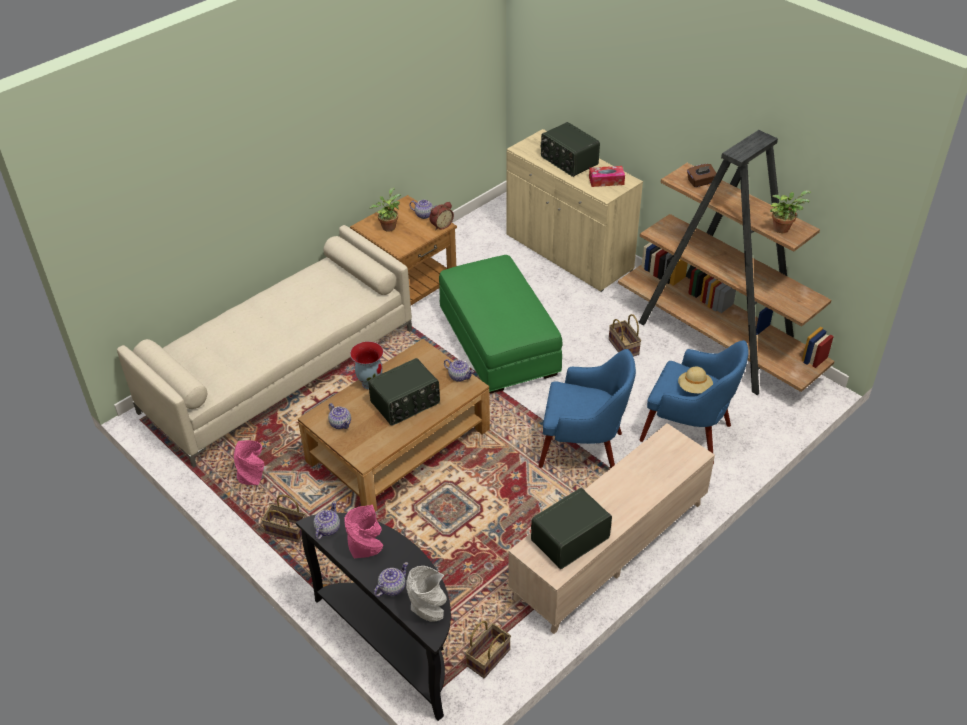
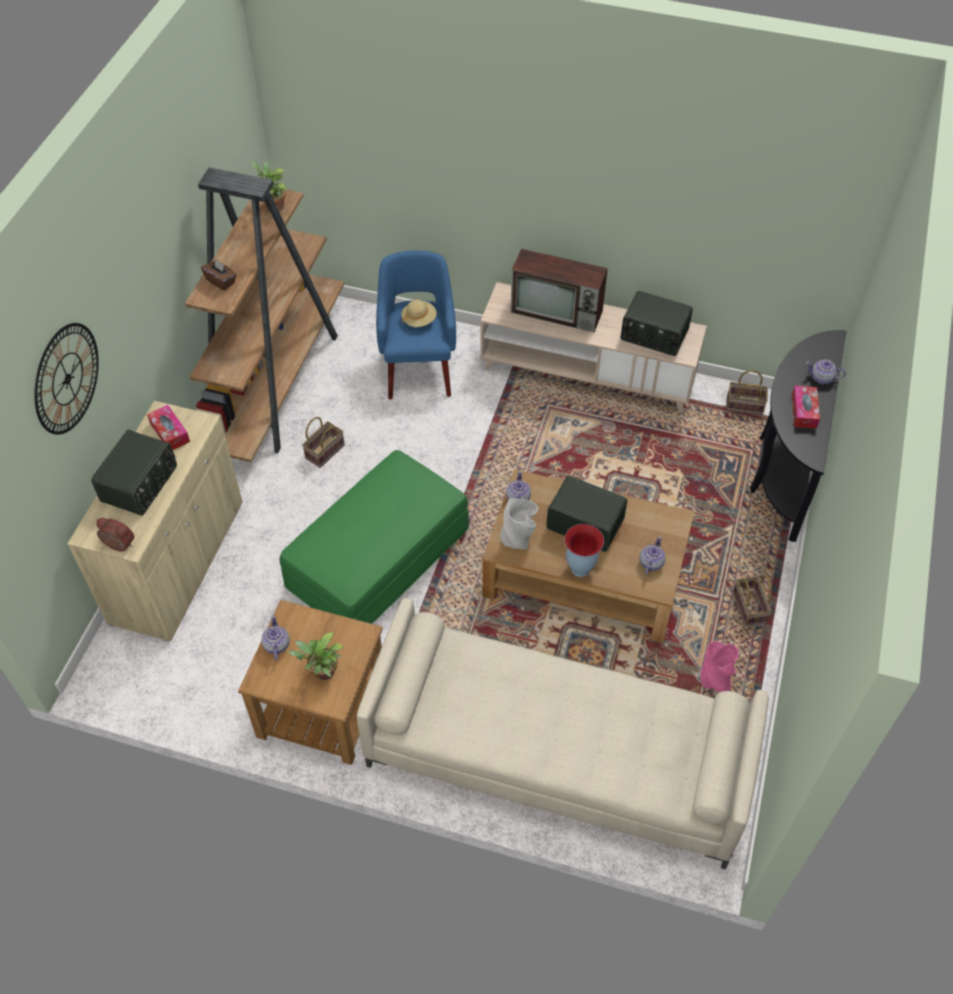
camera: 120 degrees left, 10 degrees up
teapot [313,501,340,540] -> none
pink vase [345,505,383,558] -> tissue box [792,386,820,429]
grey vase [406,566,447,622] -> grey vase moved to [500,499,538,549]
alarm clock [429,202,454,230] -> alarm clock moved to [96,518,134,552]
blue armchair [539,349,636,468] -> none
none -> wall clock [34,323,99,435]
none -> television [510,249,608,332]

